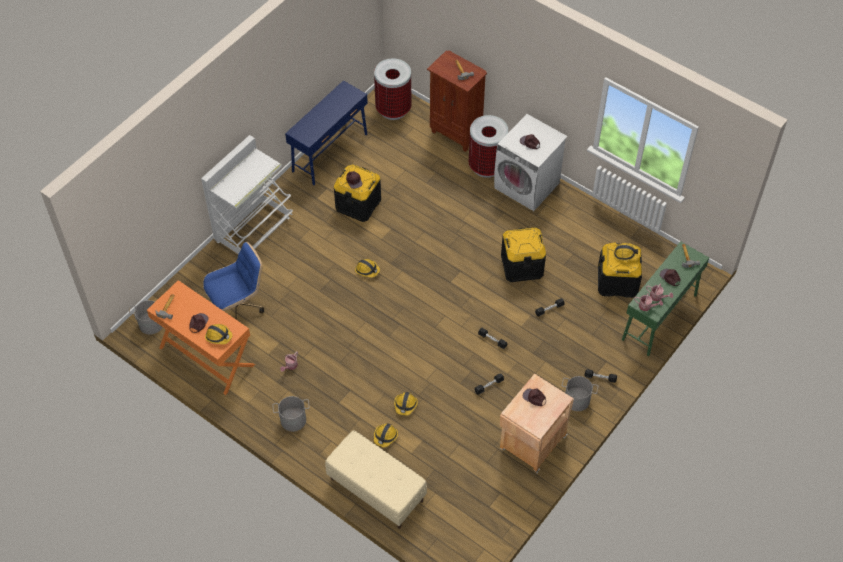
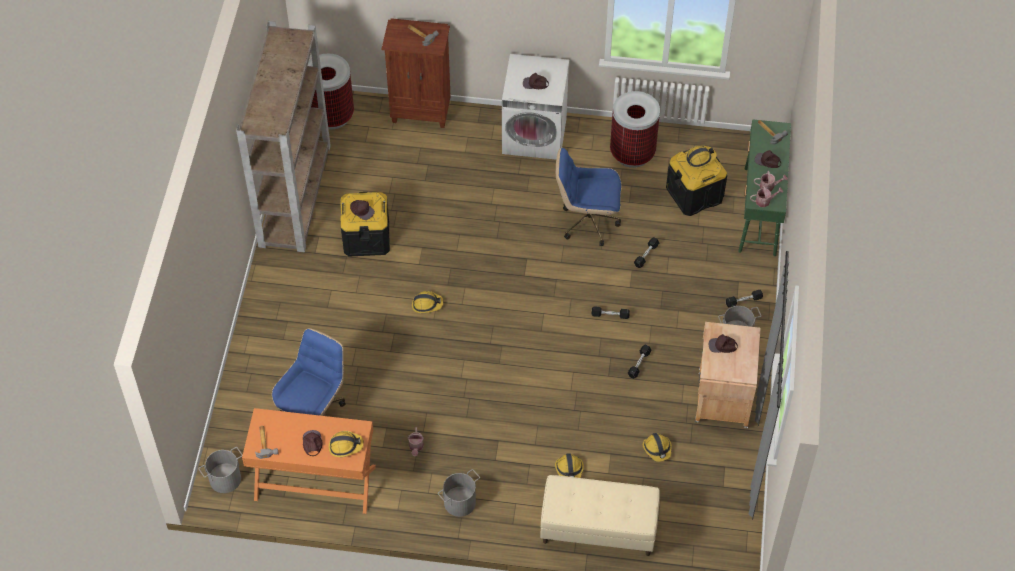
camera: 30 degrees left, 0 degrees up
white shoe rack [201,135,293,254] -> none
blue console table [285,80,368,185] -> brown bookcase [236,21,331,253]
hard hat [394,392,418,416] -> hard hat moved to [643,433,672,462]
trash can [469,115,508,178] -> trash can moved to [610,91,660,168]
black storage box [501,227,546,282] -> blue office chair [556,147,621,246]

